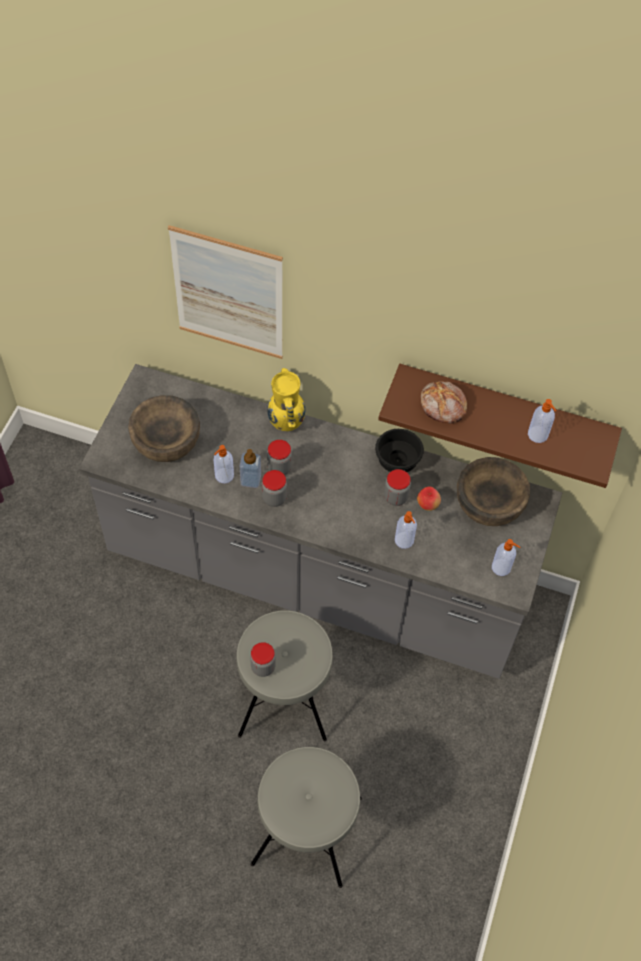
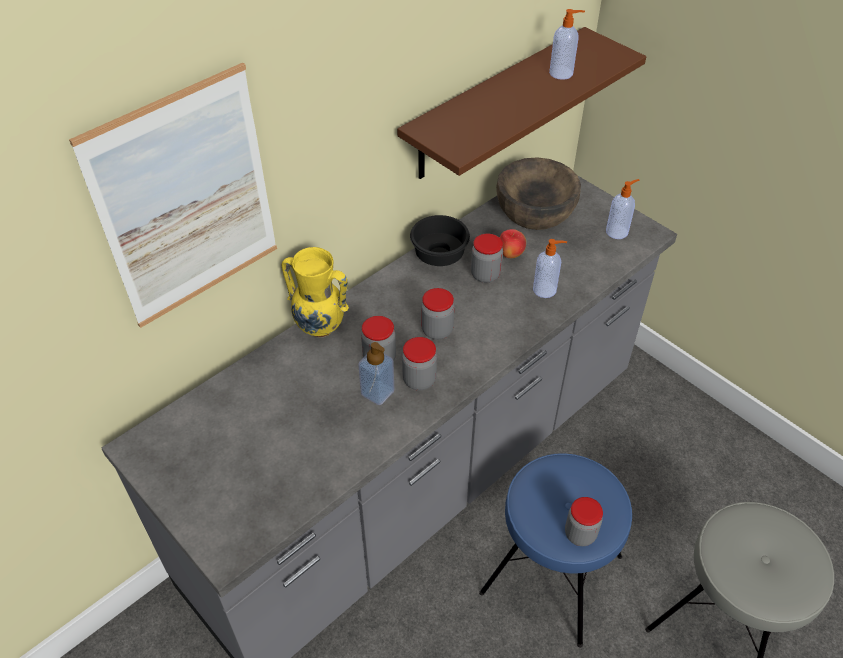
camera: 60 degrees left, 10 degrees down
brown bowl [128,395,200,462] -> none
soap dispenser [214,445,234,483] -> none
grey stool [237,610,333,741] -> blue stool [479,453,632,648]
bread [421,381,467,424] -> none
none -> jar [421,288,454,340]

